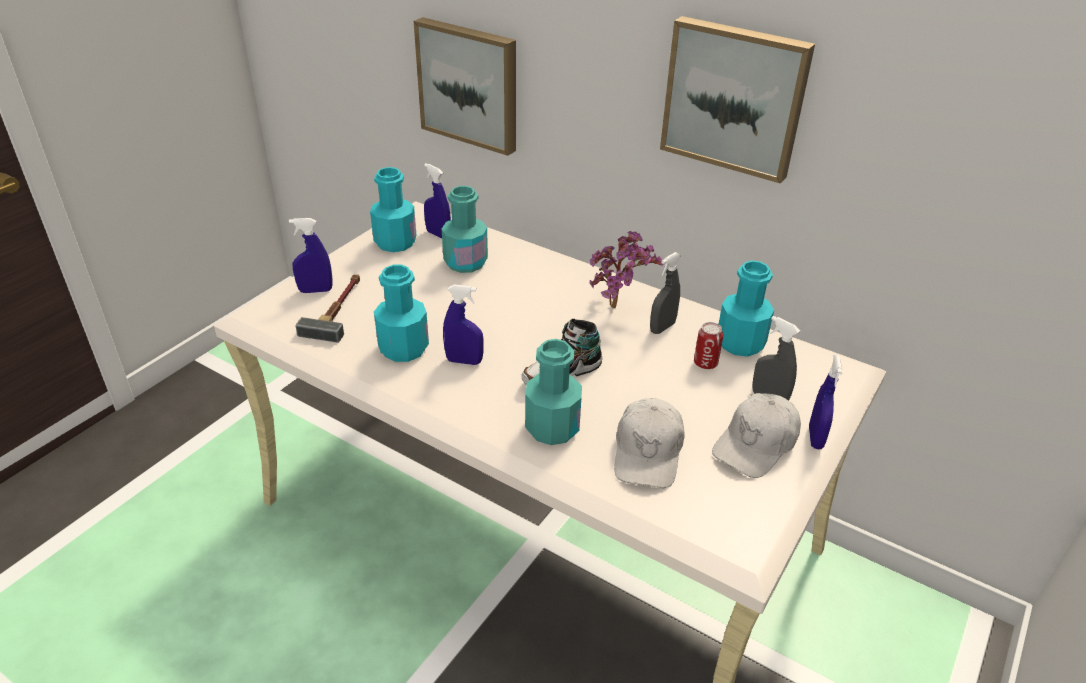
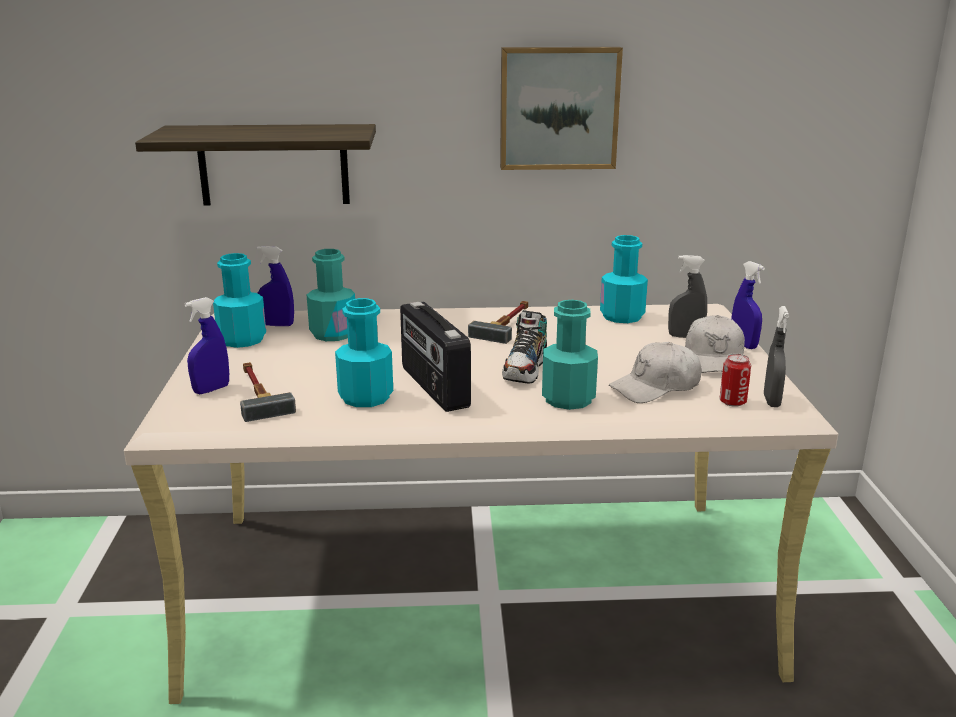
camera: 35 degrees left, 15 degrees down
picture [414,17,516,156] -> shelf [135,124,376,206]
blue spray bottle [443,284,484,365] -> radio [400,302,471,412]
potted plant [590,231,664,309] -> hammer [468,301,528,344]
white cap [614,398,685,488] -> white cap turned 90 degrees clockwise [609,342,702,403]
grey spray bottle [650,252,681,334] -> grey spray bottle moved to [764,306,789,407]
can [694,322,723,369] -> can moved to [719,353,751,407]

